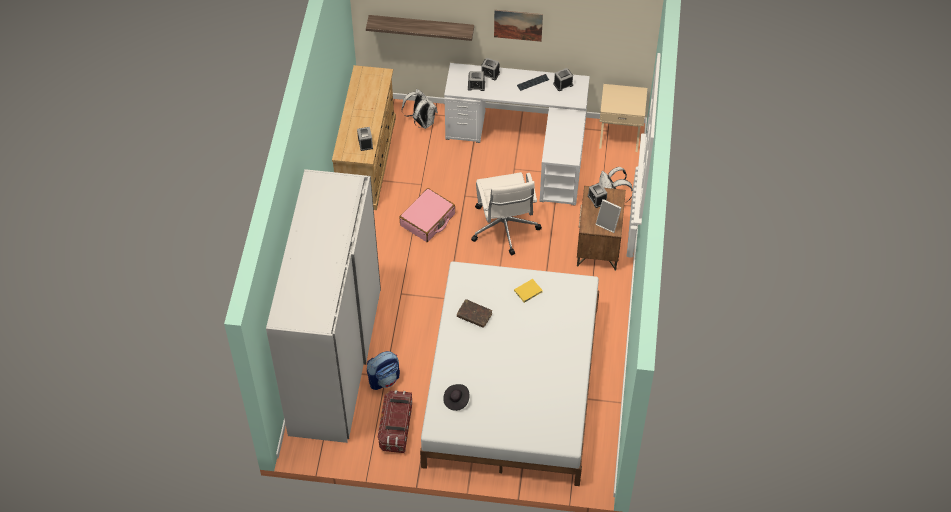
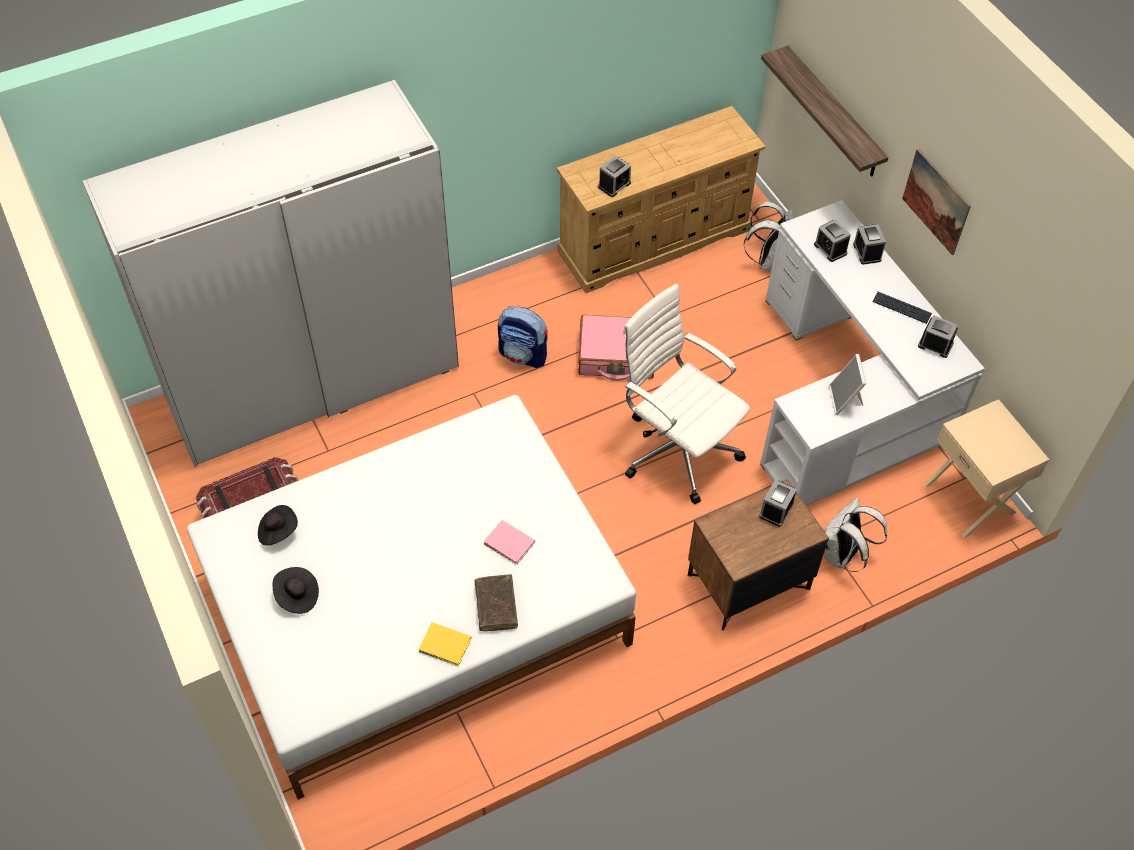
camera: 55 degrees right, 0 degrees up
backpack [367,351,400,390] -> backpack moved to [498,306,548,368]
brown book [457,299,492,328] -> brown book moved to [475,574,518,631]
white office chair [471,172,542,255] -> white office chair turned 90 degrees clockwise [623,284,750,504]
yellow book [514,279,543,303] -> yellow book moved to [418,622,471,666]
picture frame [595,199,622,233] -> picture frame moved to [829,354,866,415]
none -> black hat [272,567,319,614]
none -> pink book [483,520,535,565]

